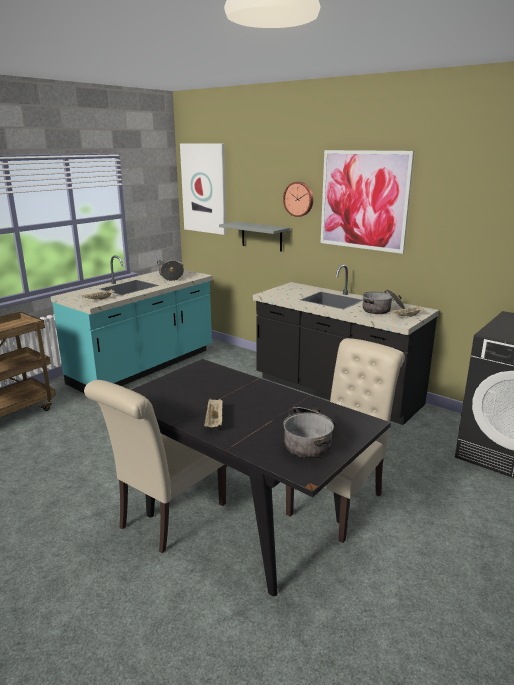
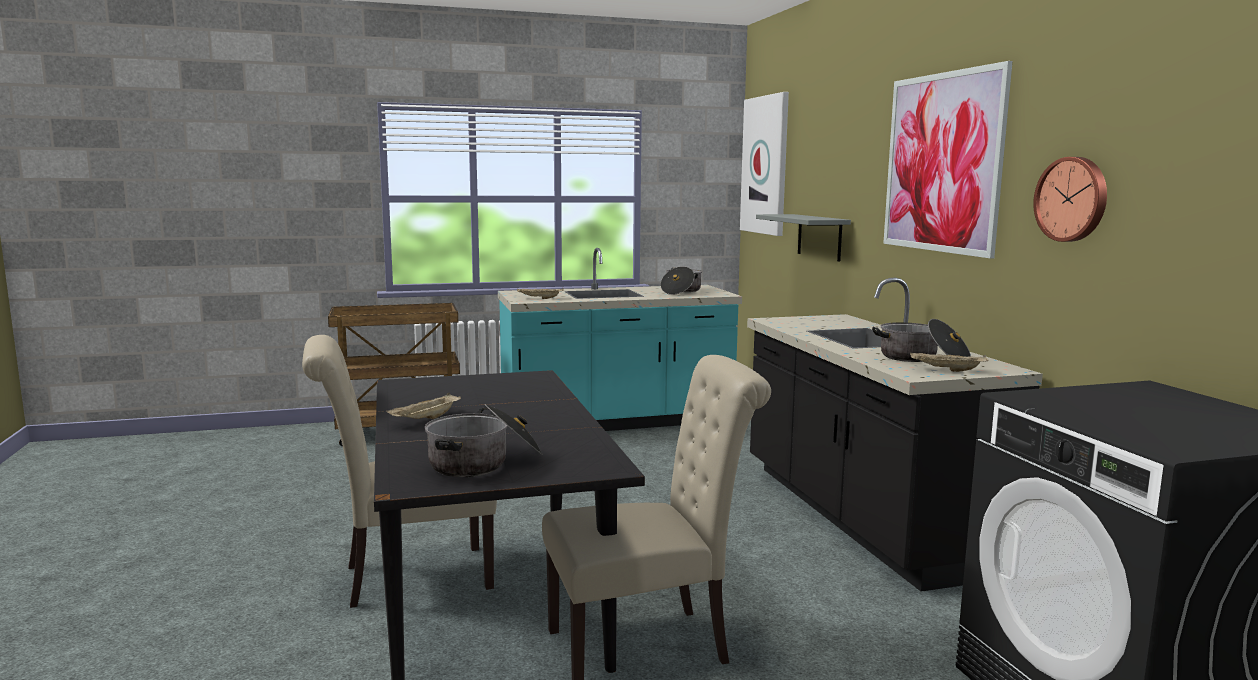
camera: 35 degrees right, 10 degrees down
wall clock [283,182,313,217] -> wall clock moved to [1033,157,1107,242]

